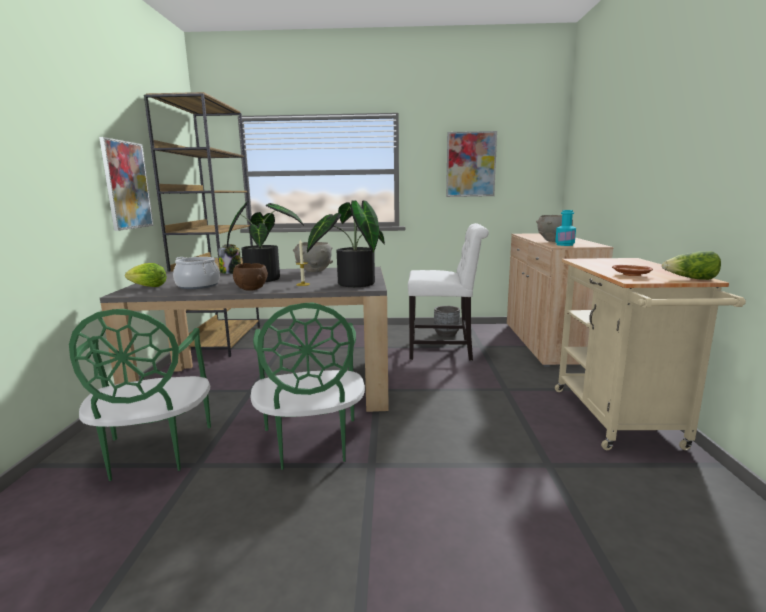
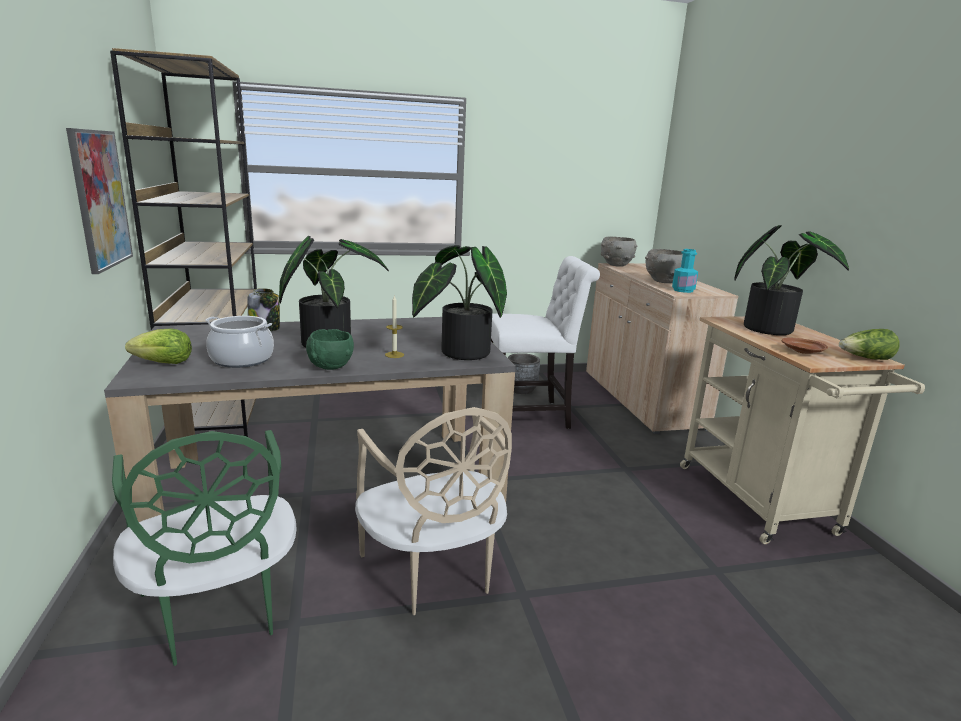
camera: 15 degrees left, 5 degrees up
brown bowl [233,263,268,291] -> green bowl [306,329,354,370]
green chair [250,302,365,470] -> beige chair [355,407,512,615]
grey bowl [293,242,333,272] -> grey bowl moved to [601,236,637,267]
picture [446,131,497,197] -> none
none -> potted plant [734,225,849,335]

